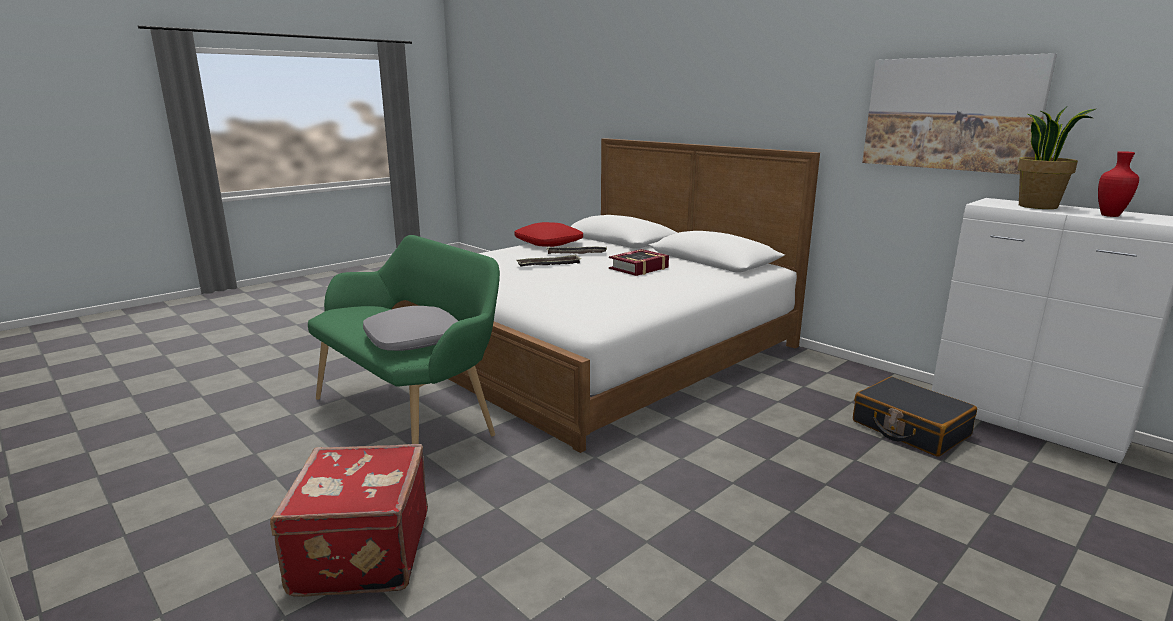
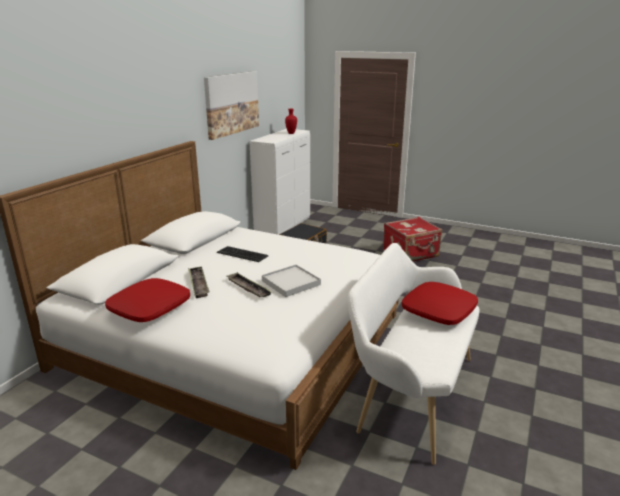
camera: 110 degrees left, 5 degrees up
red suitcase [270,444,428,597] -> red suitcase moved to [383,217,442,262]
green bench [308,235,500,444] -> white bench [347,243,479,465]
grey pillow [363,306,458,351] -> red pillow [402,282,478,325]
book [609,249,669,276] -> keyboard [217,246,268,262]
potted plant [1017,106,1095,209] -> none
none -> white tray [262,265,321,297]

